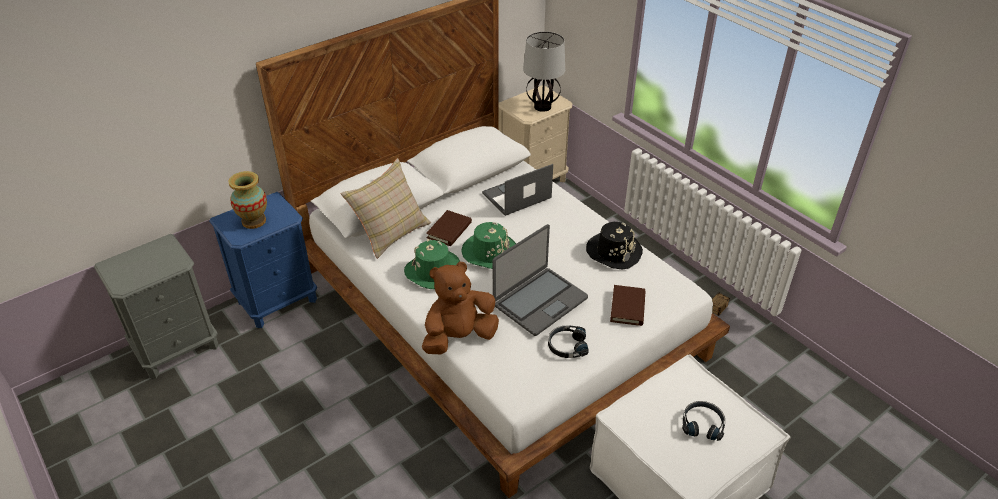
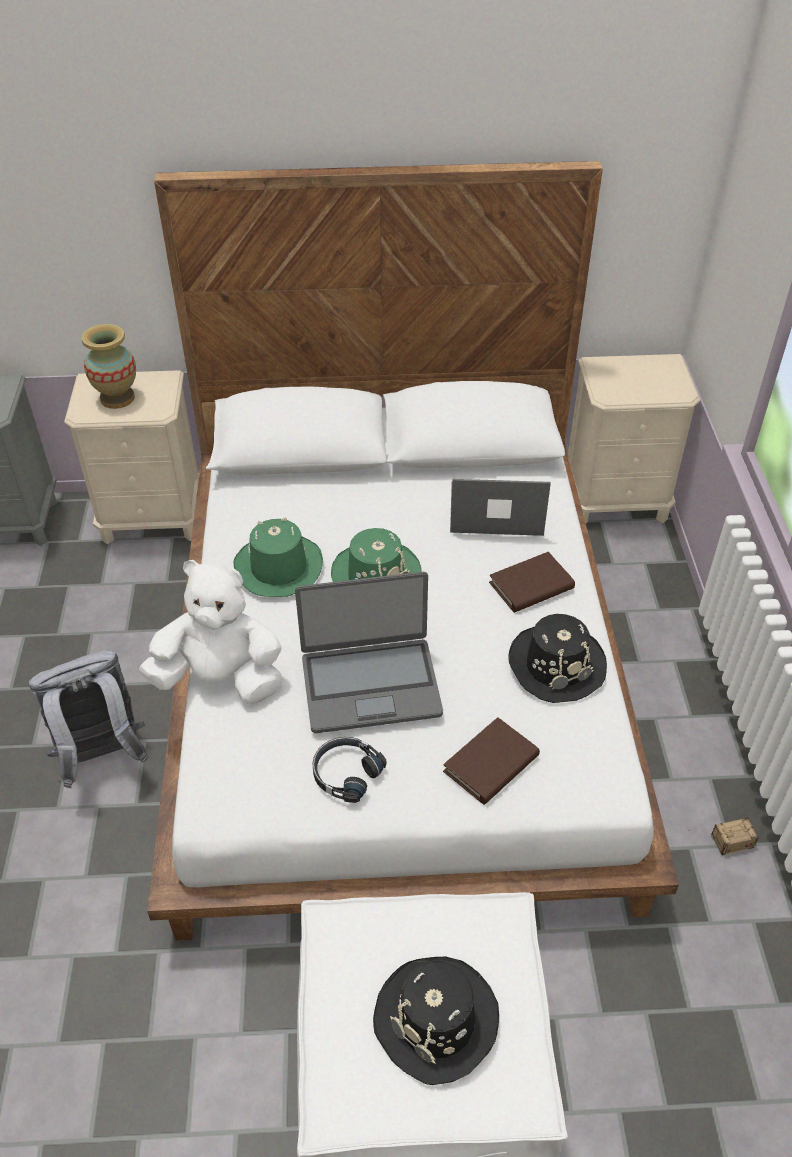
camera: 35 degrees right, 5 degrees up
blue nightstand [209,192,317,328] -> beige nightstand [64,370,199,544]
beige pillow [341,158,431,259] -> none
brown plush toy [422,261,499,354] -> white plush toy [139,560,282,704]
brown book [426,210,472,246] -> brown book moved to [489,552,575,613]
table lamp [523,31,565,112] -> none
black headphones [682,401,725,441] -> black hat [373,957,499,1085]
none -> grey backpack [29,650,149,788]

